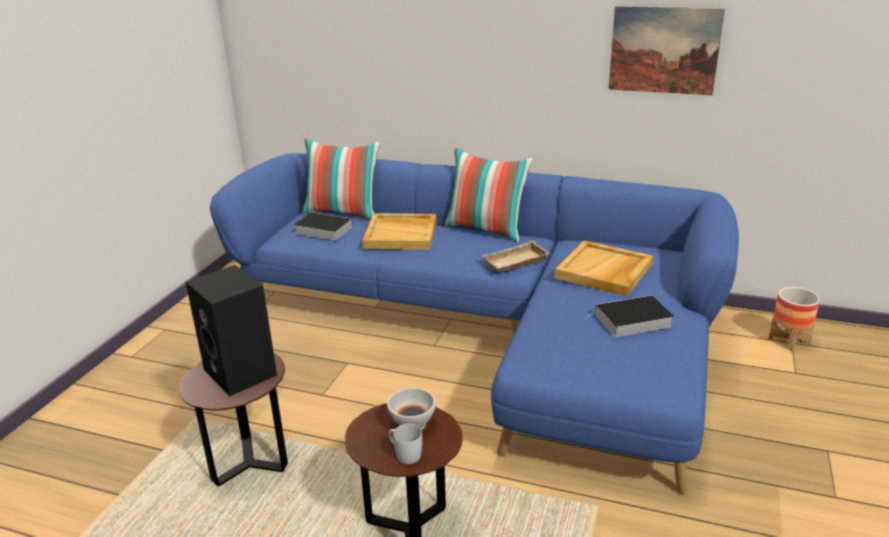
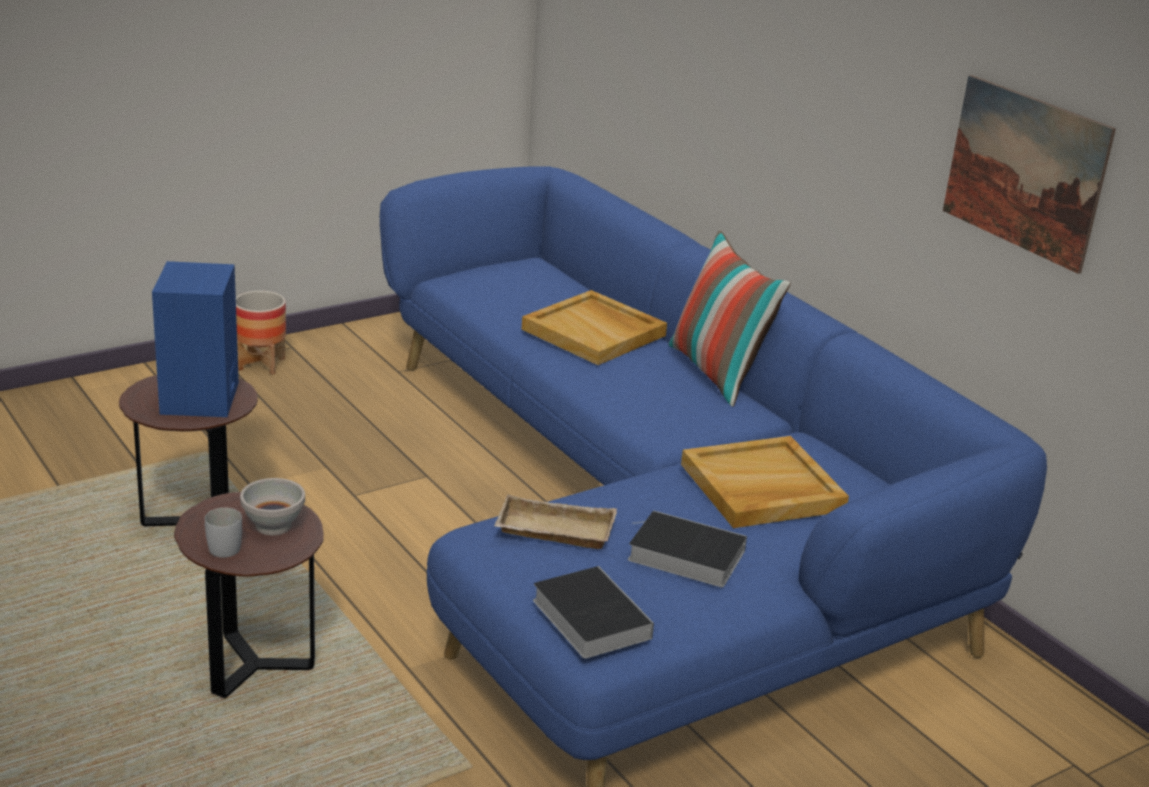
camera: 35 degrees right, 0 degrees up
black speaker [186,265,277,396] -> blue speaker [152,261,239,417]
book [293,212,353,240] -> book moved to [533,566,654,659]
pillow [302,138,380,220] -> none
beige tray [481,240,549,271] -> beige tray moved to [494,494,617,549]
planter [768,287,820,351] -> planter moved to [236,291,286,375]

